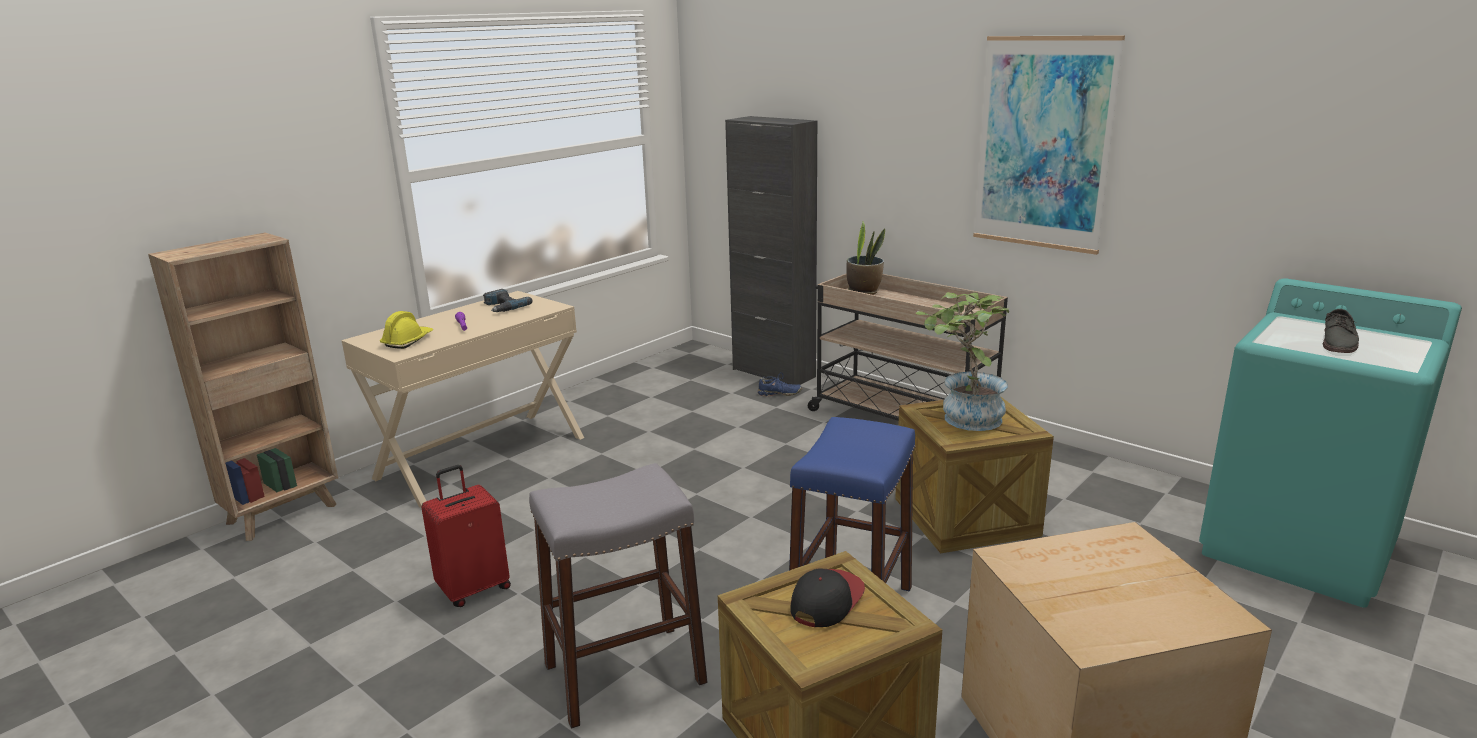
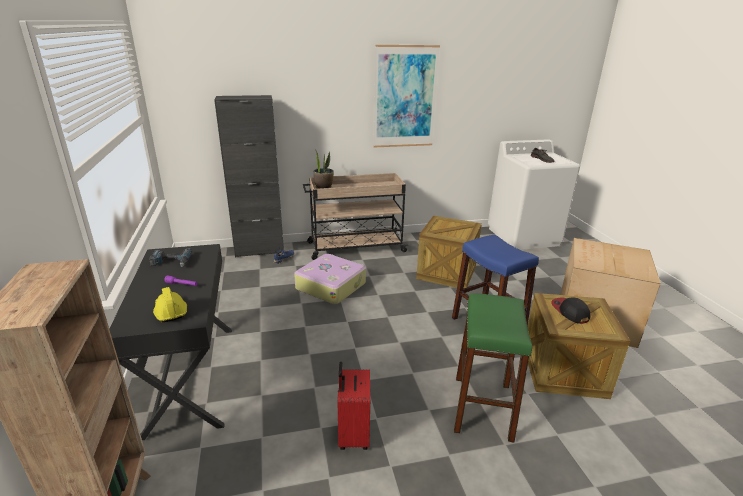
camera: 55 degrees left, 5 degrees up
beige desk [341,291,584,508] -> black desk [109,244,232,440]
grey stool [529,463,708,729] -> green stool [454,293,532,443]
potted plant [916,292,1009,431] -> none
turquoise washing machine [1199,279,1462,608] -> white washing machine [488,139,580,250]
none -> suitcase [294,254,366,304]

